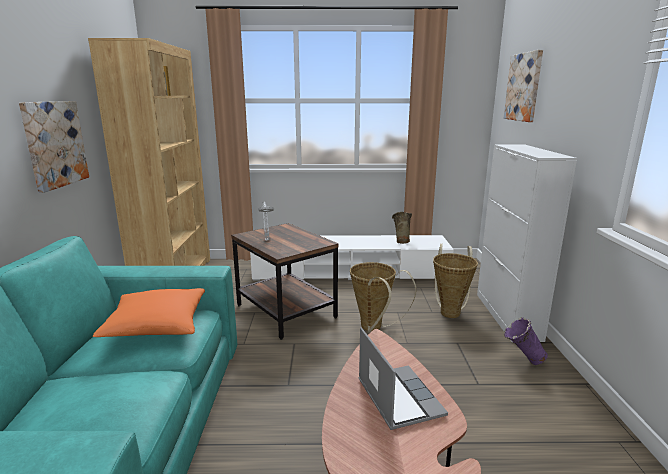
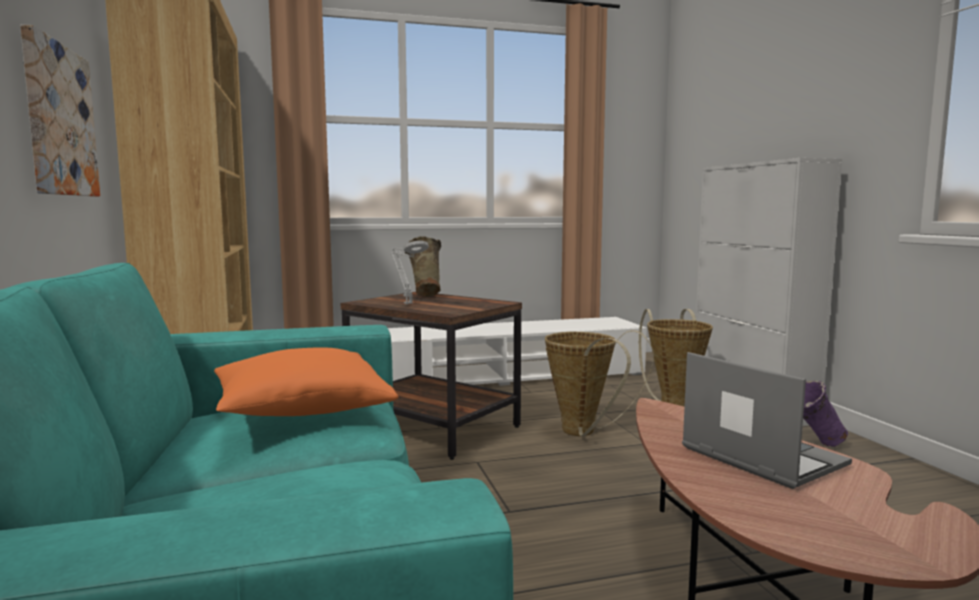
camera: 15 degrees left, 10 degrees down
beige vase [392,212,412,244] -> beige vase moved to [405,236,441,297]
picture [504,50,543,122] -> none

